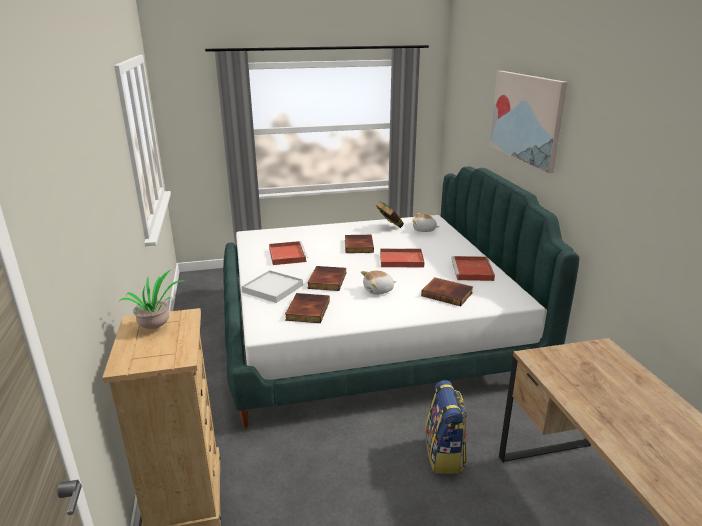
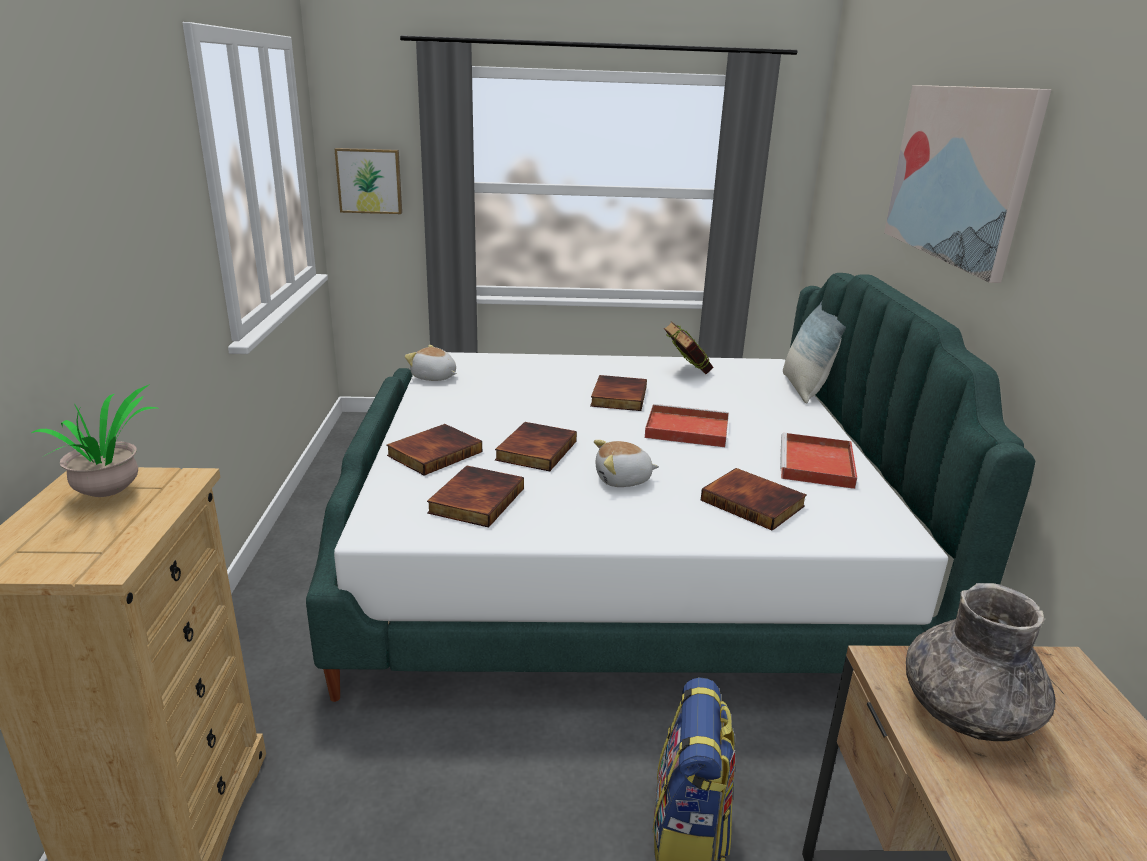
camera: 10 degrees right, 0 degrees up
white tray [241,270,303,303] -> book [386,424,482,475]
red tray [269,241,308,265] -> none
plush toy [412,213,440,232] -> plush toy moved to [405,345,457,381]
none -> picture [335,148,402,214]
none -> pillow [783,301,846,404]
none -> grey vase [906,583,1055,741]

